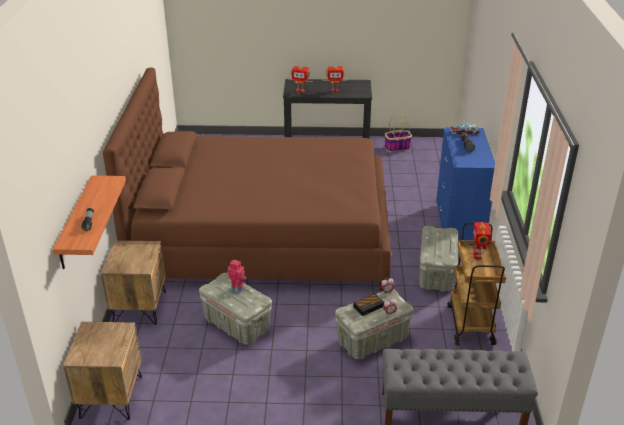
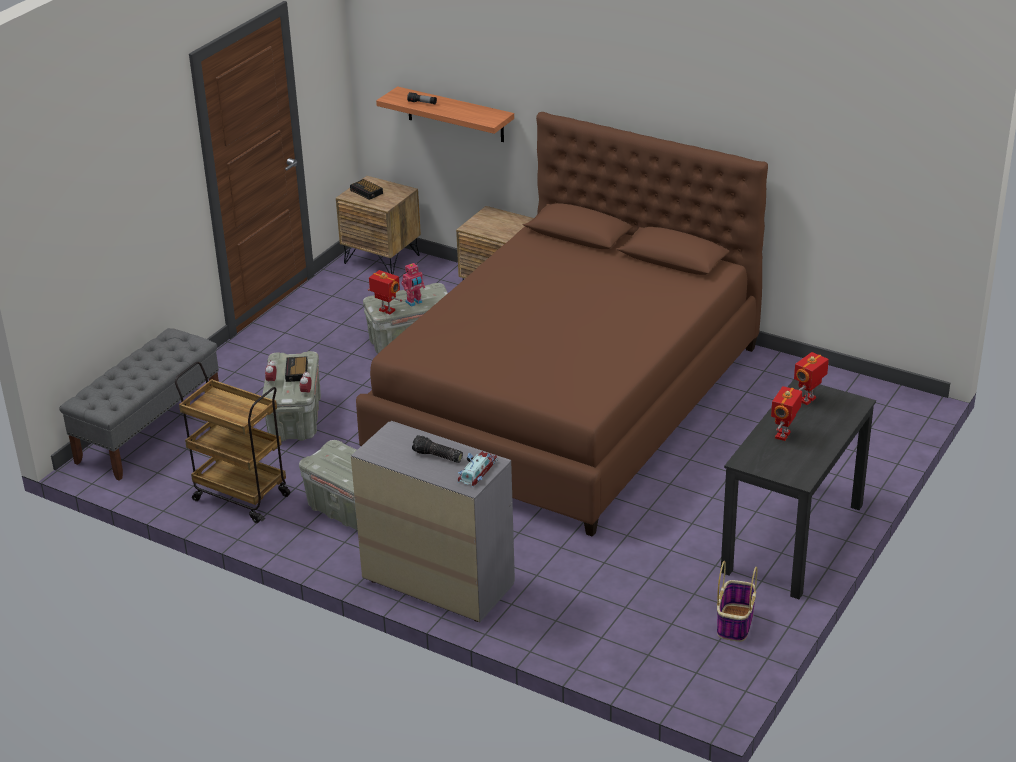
camera: 120 degrees right, 0 degrees up
blue dresser [436,128,495,245] -> grey dresser [351,421,515,622]
toy robot [473,222,491,259] -> toy robot moved to [368,270,402,314]
none -> alarm clock [350,179,383,200]

